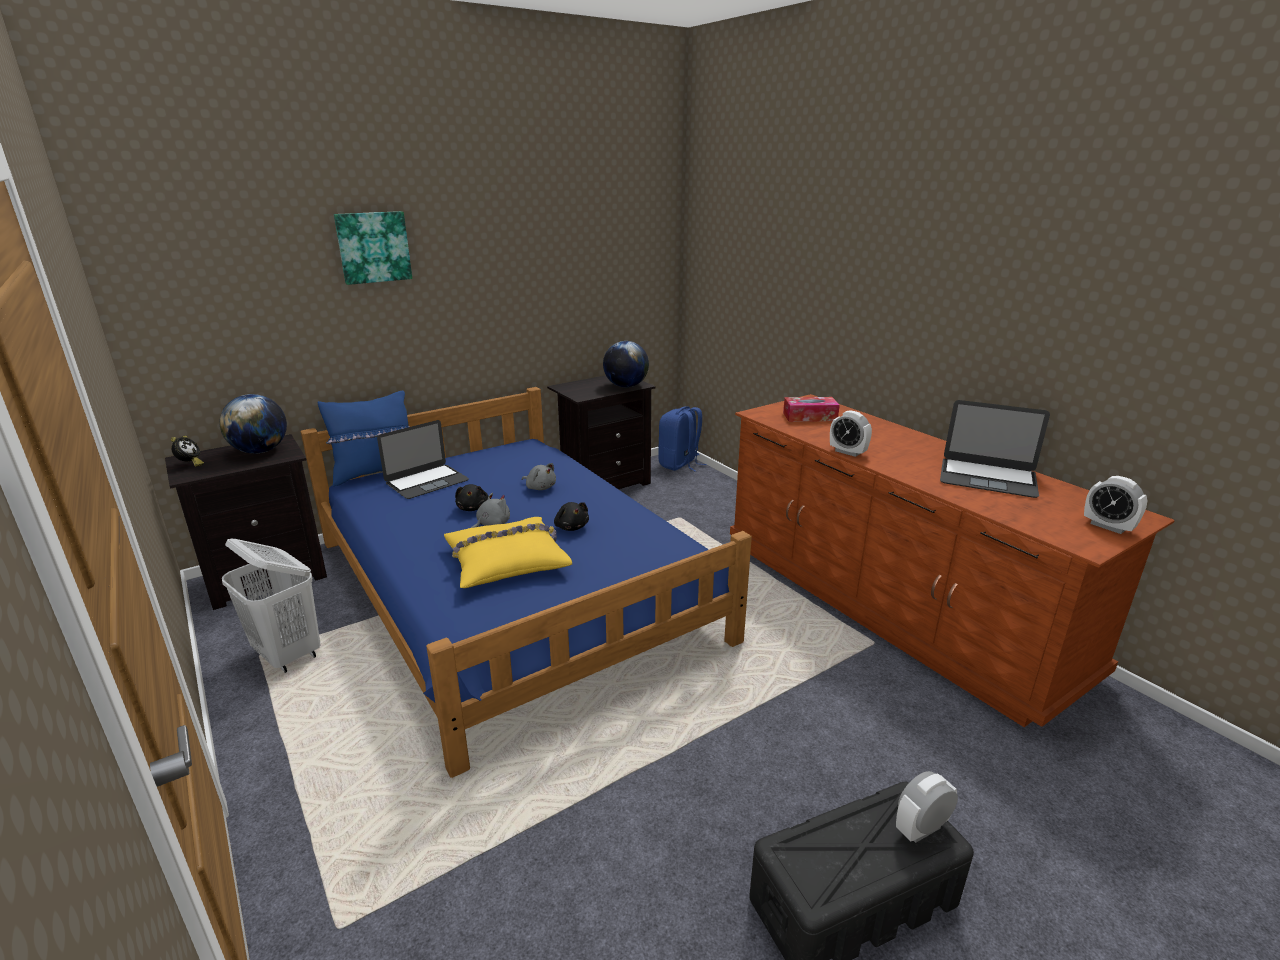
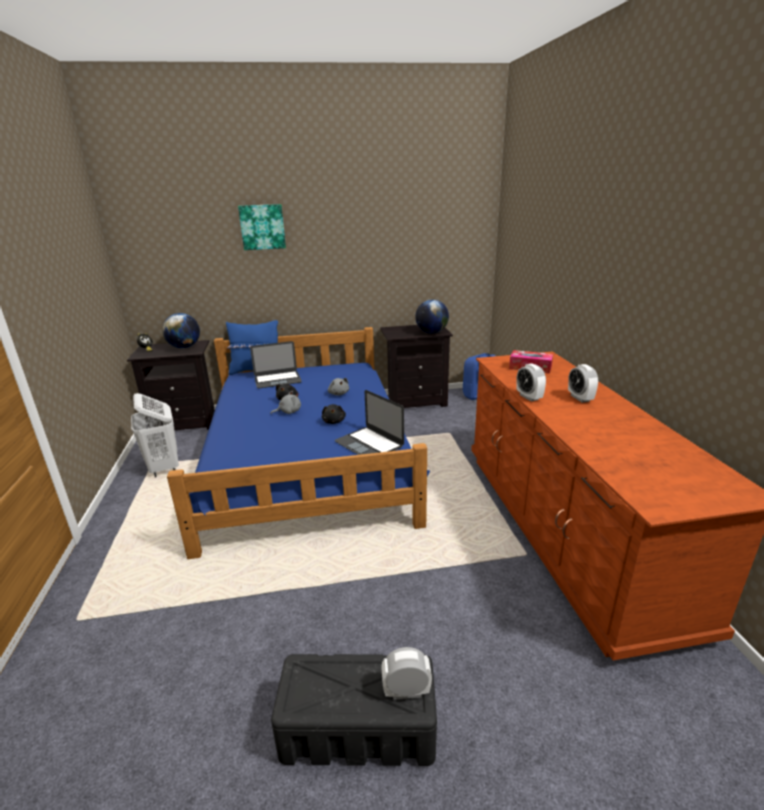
camera: 25 degrees right, 0 degrees up
yellow pillow [444,517,572,588] -> none
laptop [940,400,1050,498] -> laptop moved to [335,390,404,455]
alarm clock [1084,476,1147,534] -> alarm clock moved to [568,364,598,403]

